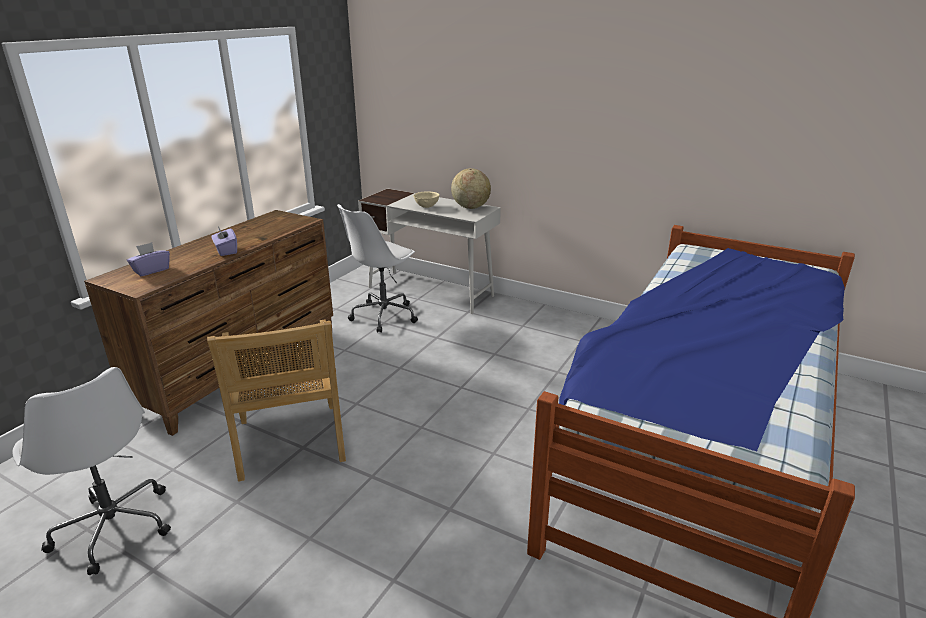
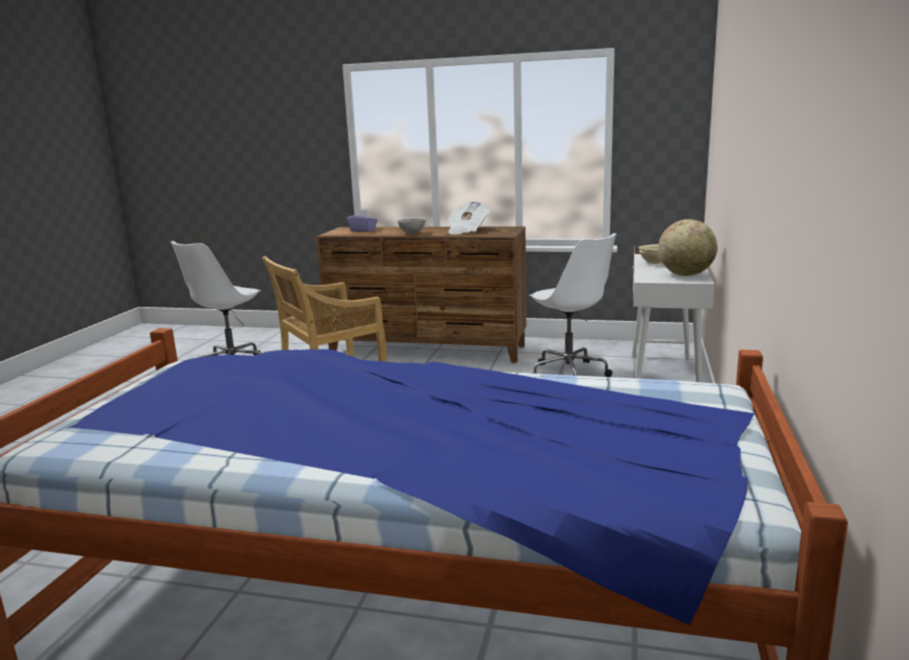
camera: 75 degrees right, 10 degrees down
purple tissue box [211,226,237,256] -> grey bowl [397,217,426,234]
white office chair [337,204,418,333] -> white office chair turned 150 degrees counterclockwise [529,233,616,377]
none -> newspaper [447,201,491,234]

